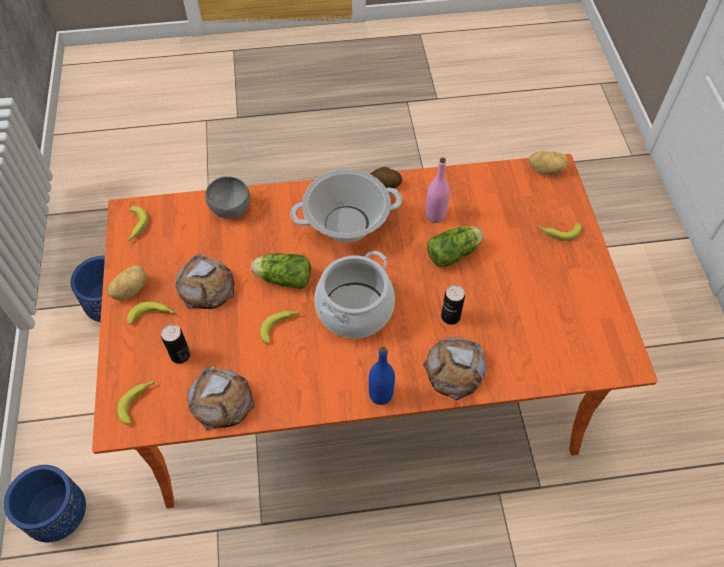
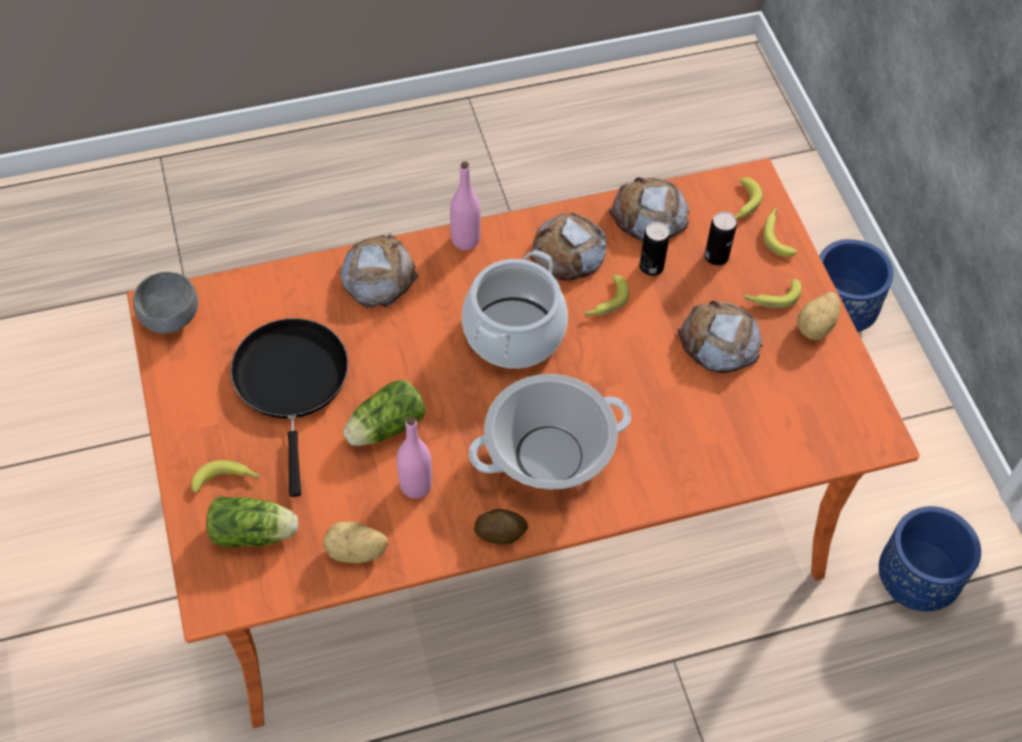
camera: 170 degrees right, 0 degrees up
banana [127,206,149,241] -> banana moved to [763,207,797,257]
grey bowl [205,176,250,219] -> grey bowl moved to [133,272,198,334]
lettuce [251,253,311,289] -> lettuce moved to [206,496,299,547]
blue bottle [369,347,395,405] -> pink bottle [450,161,481,250]
can [441,285,465,325] -> can moved to [639,222,670,276]
potato [529,151,568,175] -> potato moved to [323,522,388,563]
none -> black frying pan [230,318,348,497]
none -> bread [530,213,607,281]

